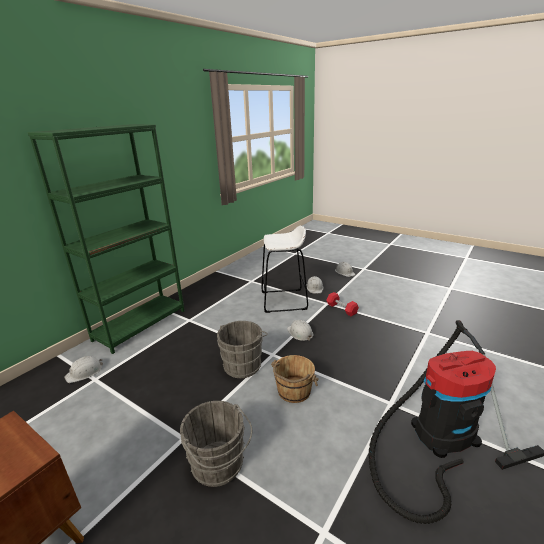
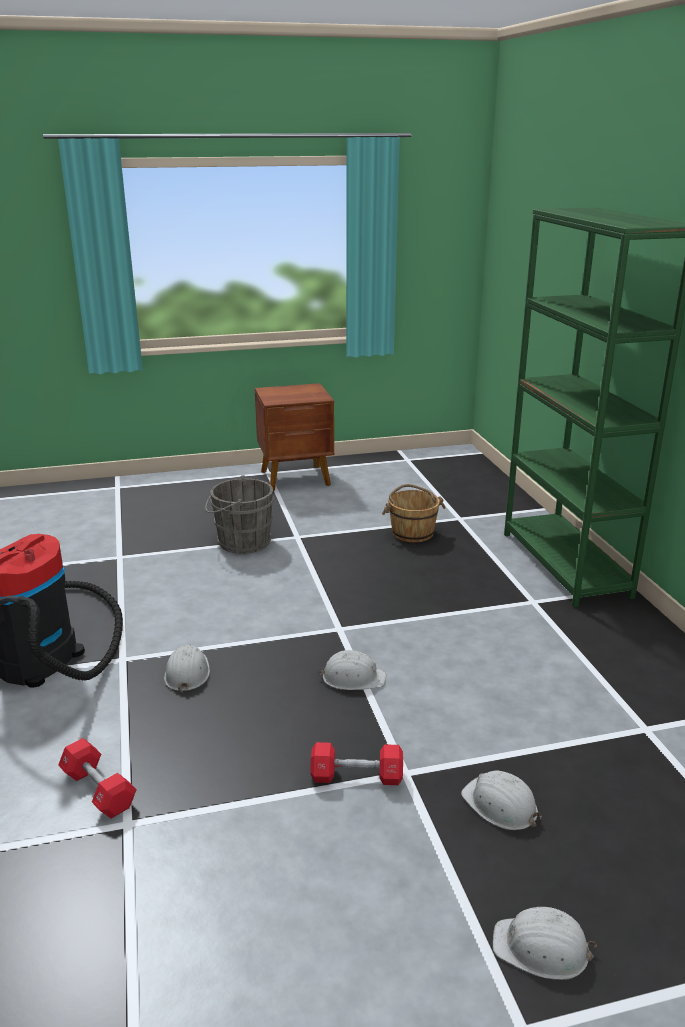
camera: 130 degrees right, 0 degrees up
white hard hat [65,356,103,383] -> white hard hat moved to [164,645,210,693]
grey bucket [217,321,268,378] -> none
white stool [261,226,308,313] -> none
brown bucket [271,355,319,403] -> brown bucket moved to [382,484,446,543]
none -> red dumbbell [58,738,137,818]

